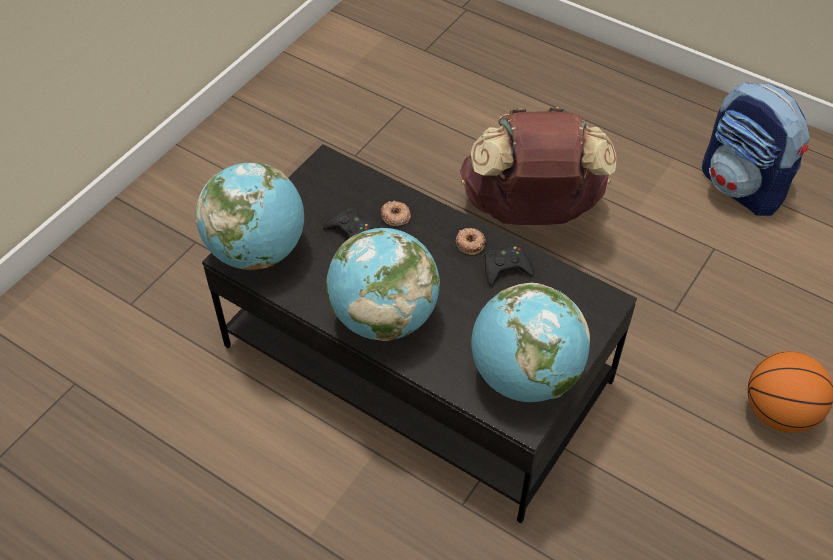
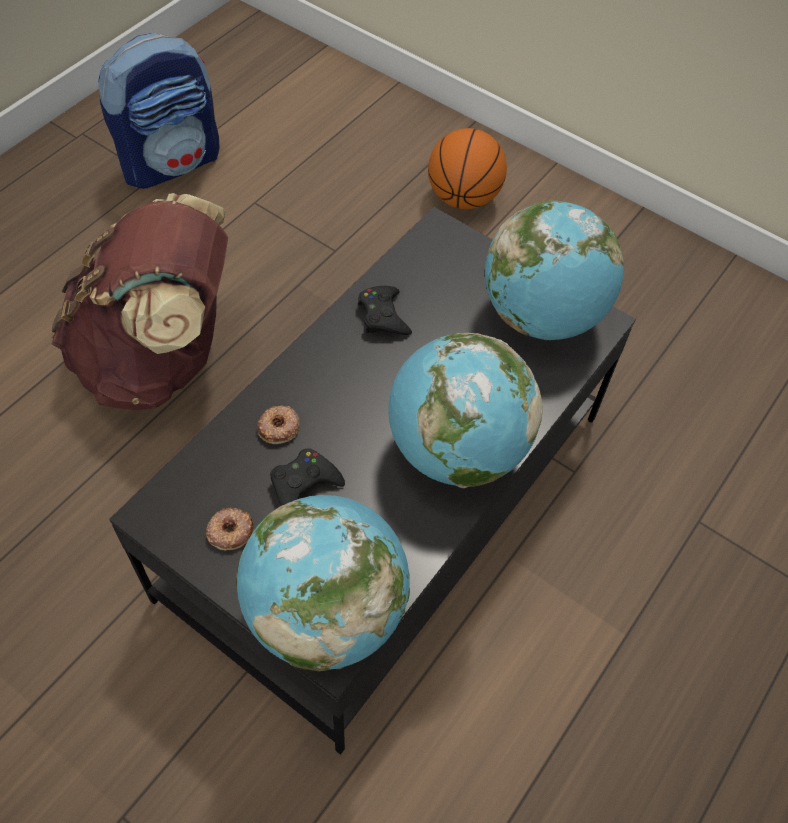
camera: 90 degrees left, 5 degrees up
donut [456,228,486,255] -> donut moved to [206,508,254,551]

